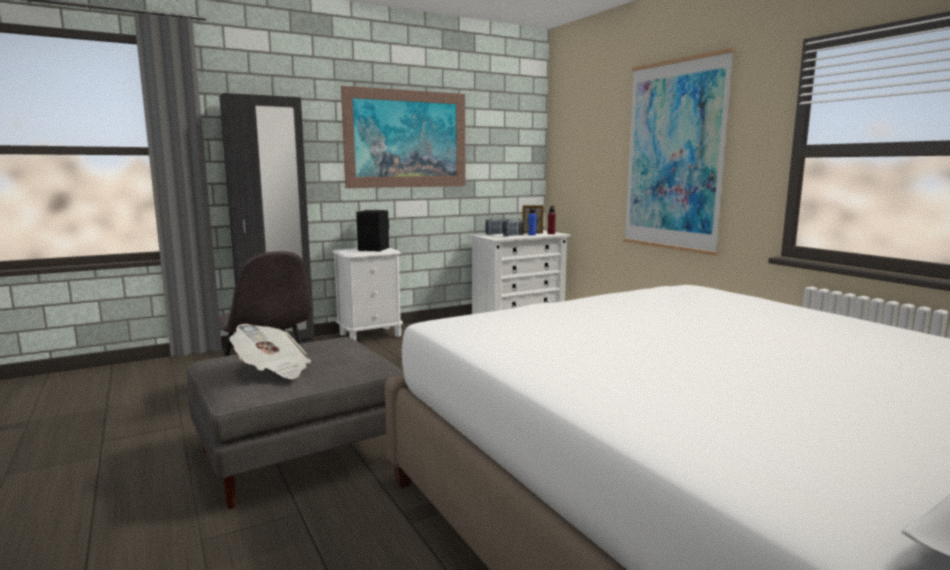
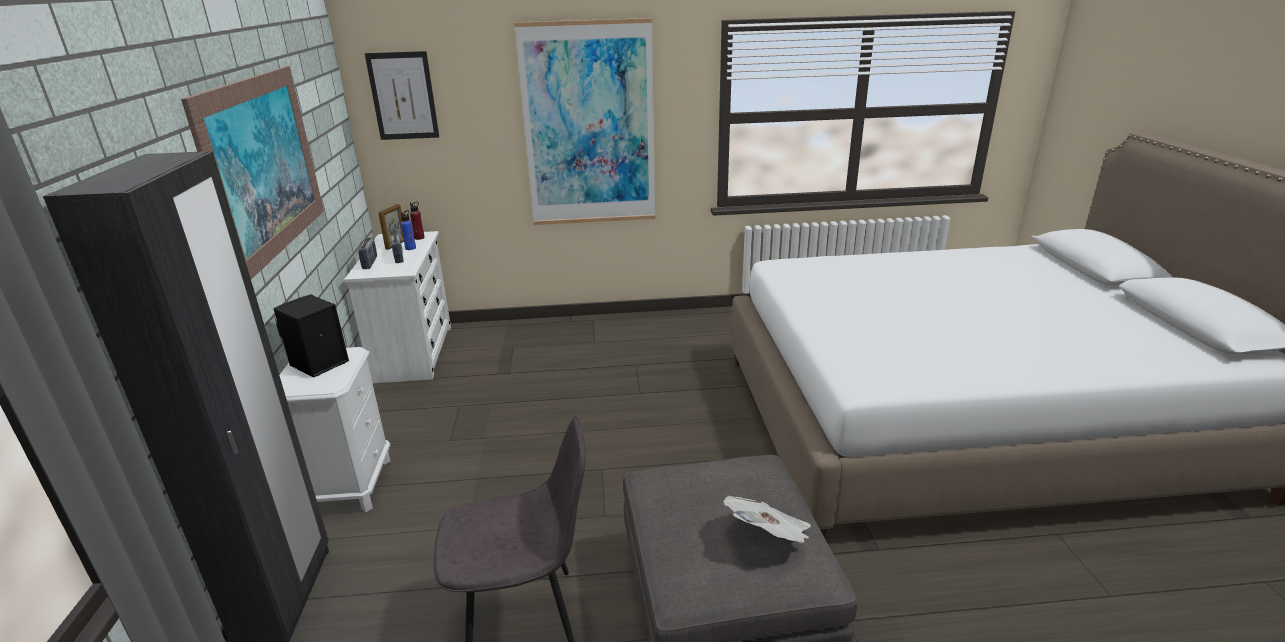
camera: 65 degrees left, 15 degrees up
none -> picture [365,51,439,140]

